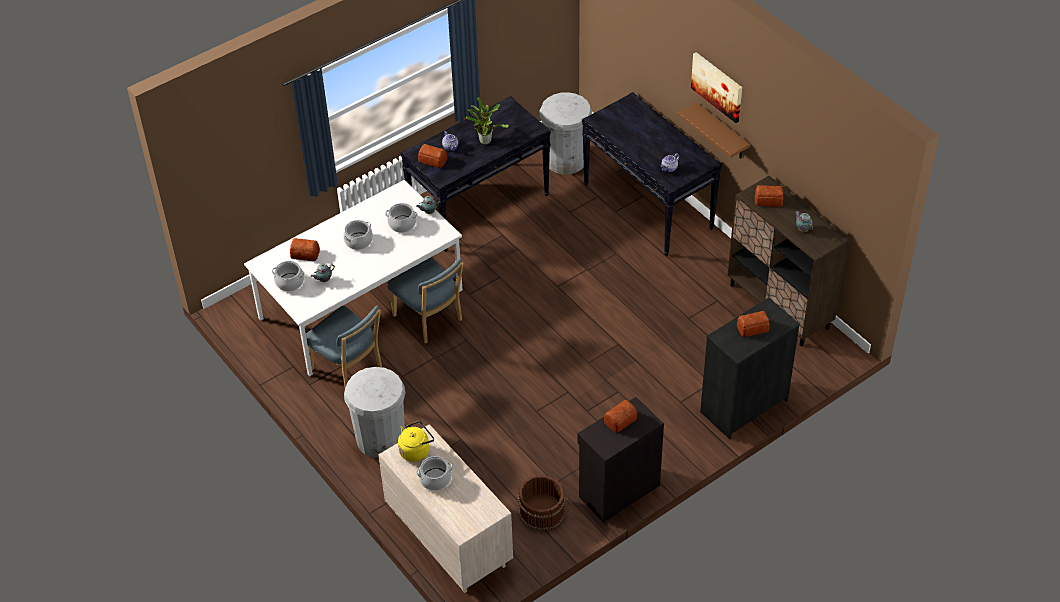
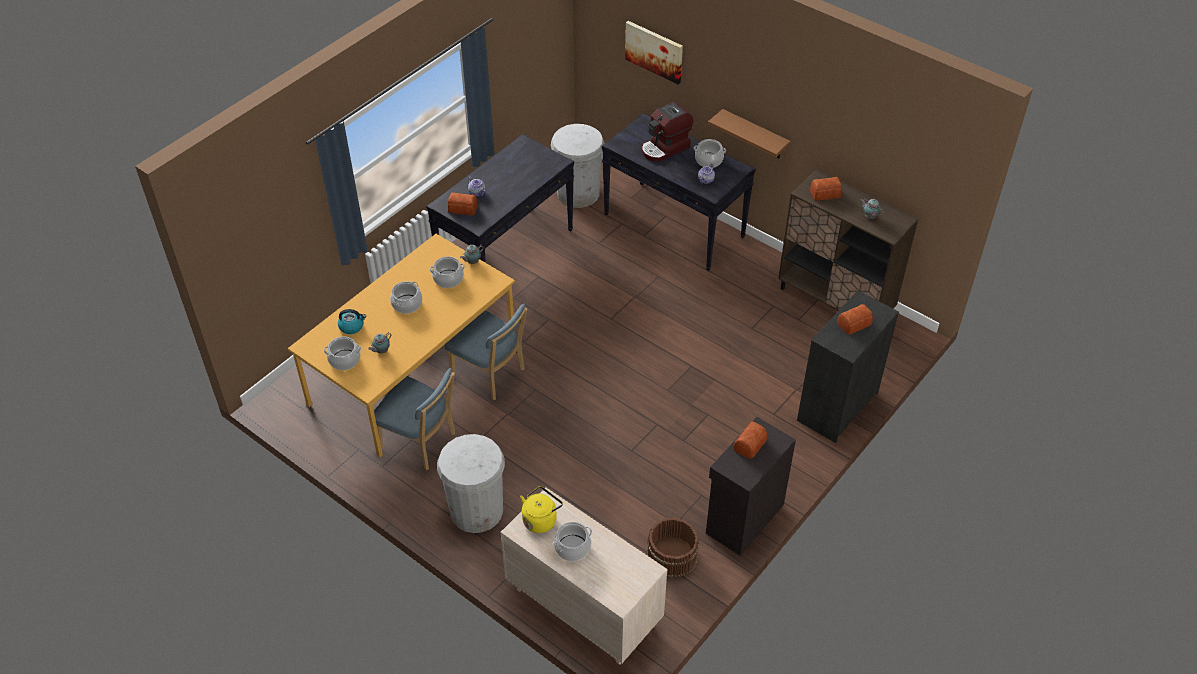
camera: 15 degrees left, 0 degrees up
white dining table [244,180,463,376] -> orange dining table [288,234,515,457]
bread [290,238,320,261] -> kettle [338,309,366,334]
potted plant [466,97,509,144] -> none
picture [691,52,742,123] -> picture moved to [625,21,683,84]
none -> coffee machine [642,102,693,162]
none -> cooking pot [694,139,726,168]

